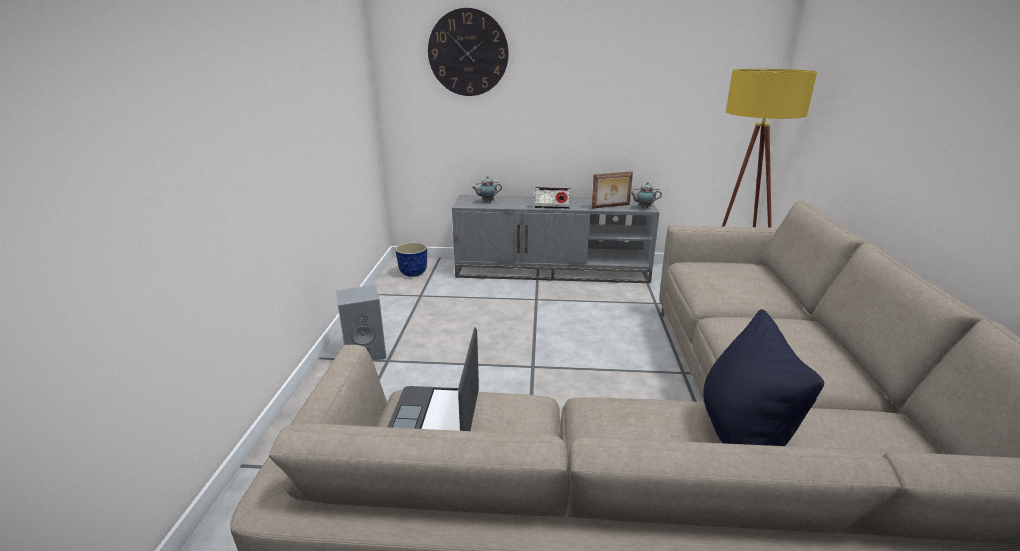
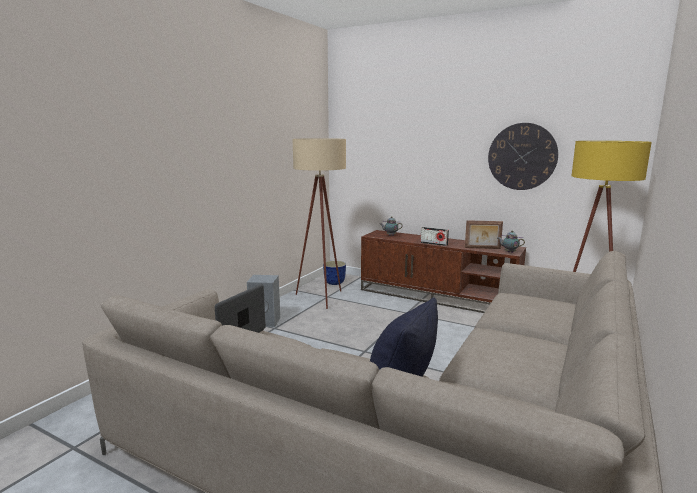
camera: 25 degrees right, 10 degrees down
wall clock [428,8,508,96] -> wall clock moved to [488,123,558,190]
grey tv stand [452,195,660,283] -> brown tv stand [361,230,526,313]
none -> beige floor lamp [293,138,346,309]

